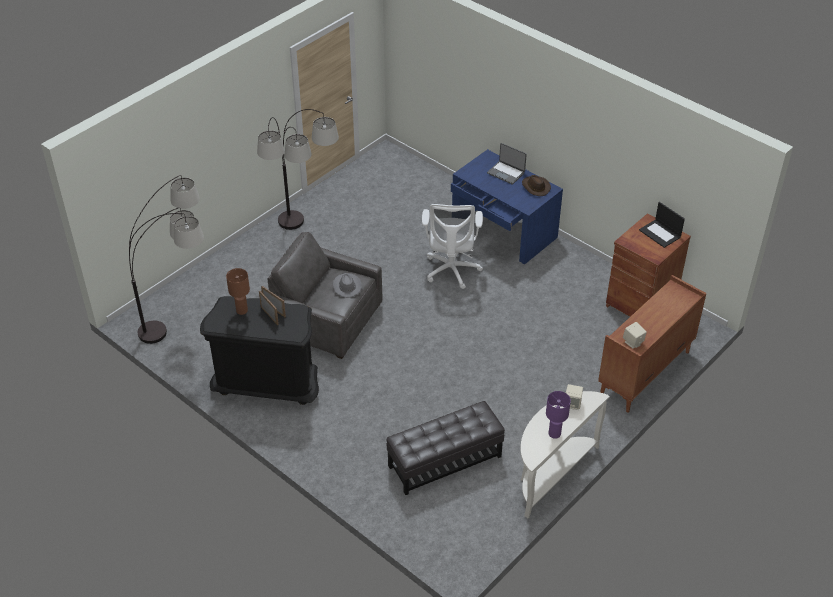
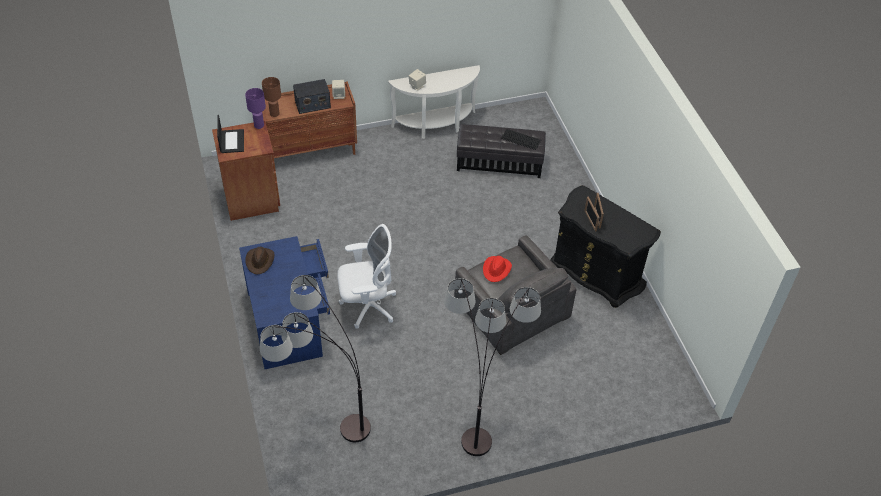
camera: 150 degrees left, 5 degrees up
floor lamp [129,175,204,344] -> floor lamp moved to [260,275,371,442]
brown table lamp [226,268,250,315] -> brown table lamp moved to [262,77,281,117]
grey hat [333,273,362,298] -> red hat [483,256,512,282]
white office chair [422,204,483,289] -> white office chair turned 45 degrees clockwise [337,224,396,329]
laptop [487,143,527,185] -> none
purple table lamp [546,391,571,439] -> purple table lamp moved to [245,88,266,129]
none -> radio [293,79,331,114]
none -> keyboard [501,129,541,150]

